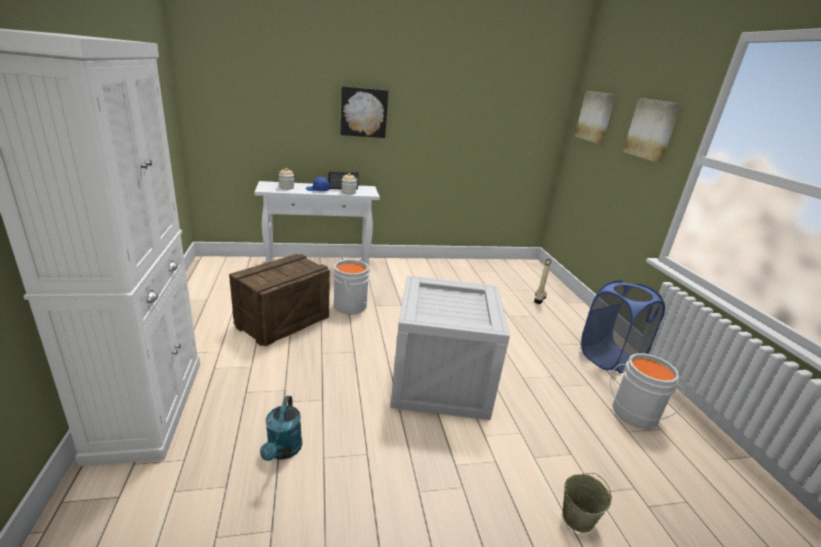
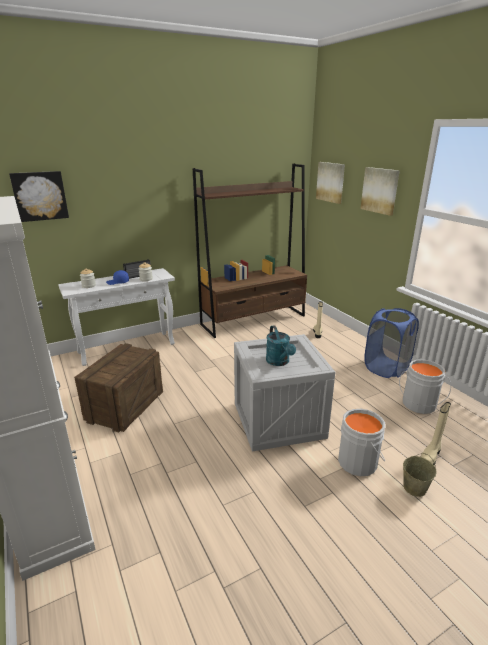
camera: 15 degrees left, 0 degrees up
turquoise watering can [260,396,302,461] -> turquoise watering can moved to [266,325,296,366]
grey bucket [333,259,371,314] -> grey bucket moved to [338,409,385,476]
picture [340,86,388,138] -> picture moved to [9,171,69,222]
none -> brown bookcase [193,163,307,338]
none -> beige boot [421,402,451,465]

